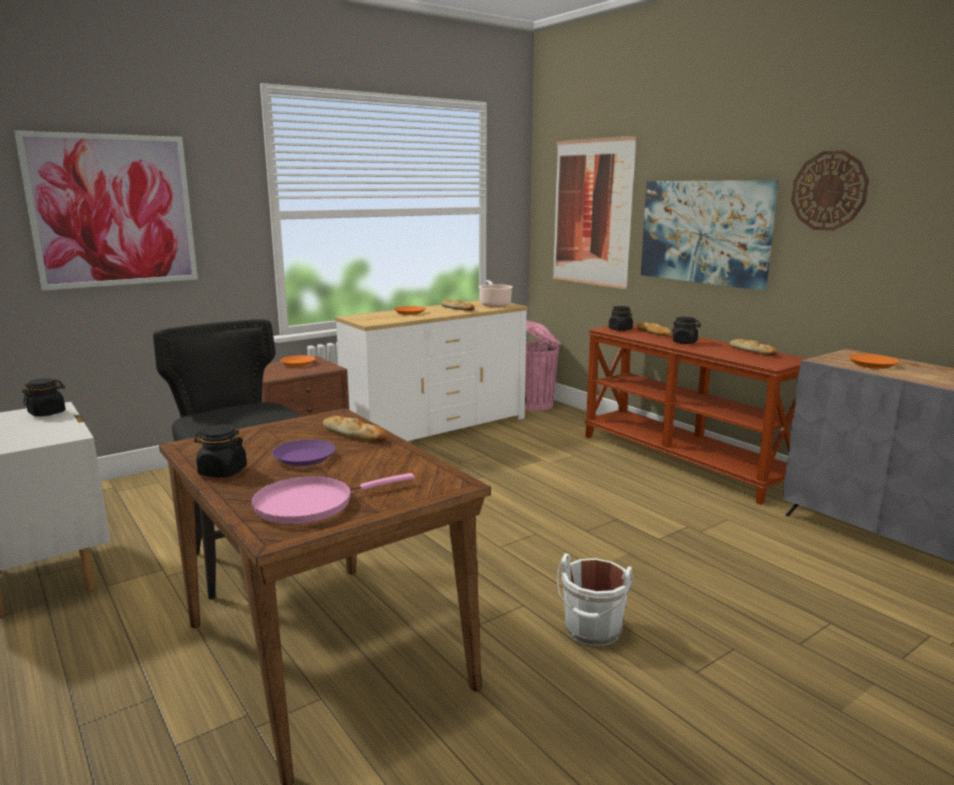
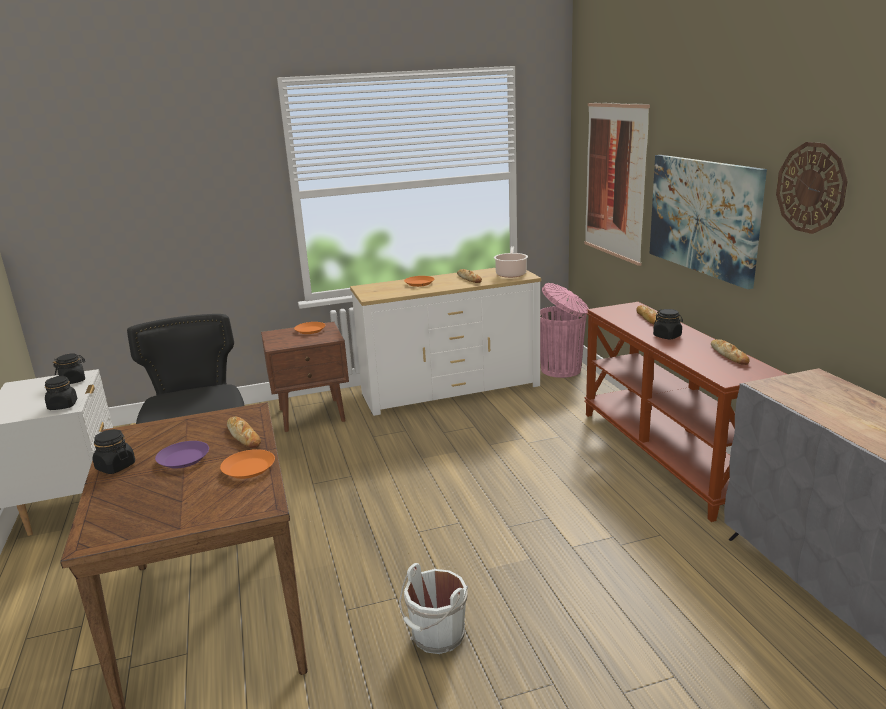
camera: 20 degrees right, 5 degrees up
picture [14,130,198,291] -> none
pink frying pan [251,473,414,524] -> none
black jar [609,306,633,331] -> black jar moved to [45,376,77,410]
orange plate [848,354,899,369] -> orange plate moved to [220,449,275,479]

